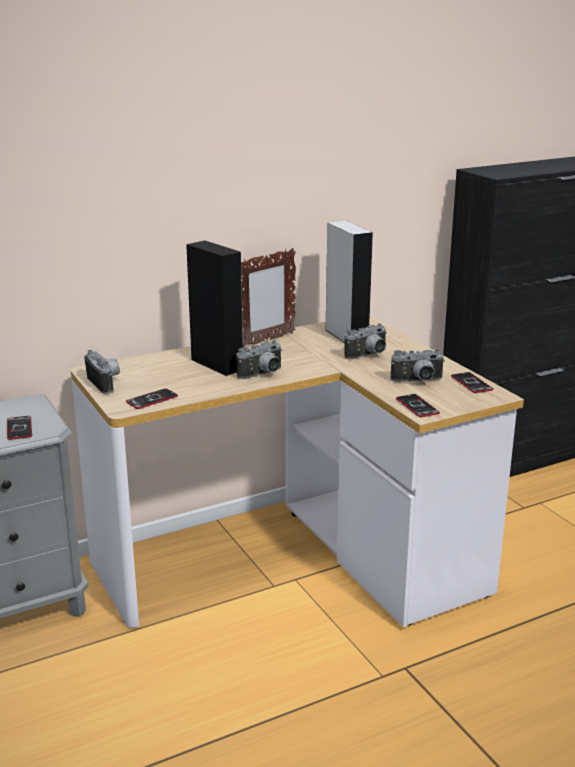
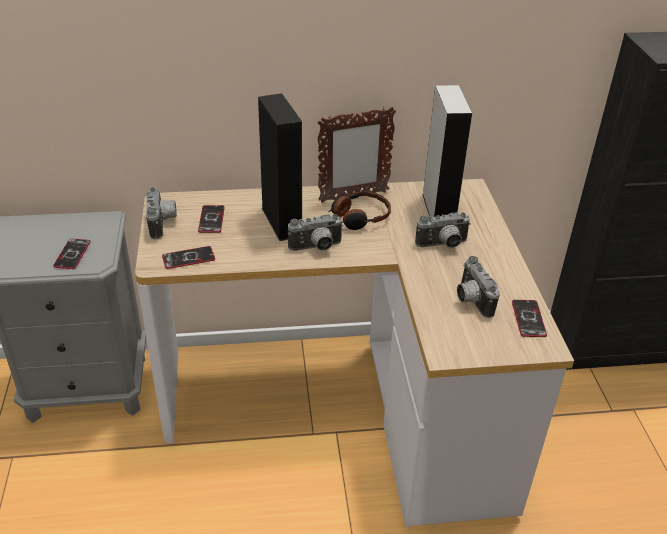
camera: 20 degrees right, 15 degrees up
camera [391,349,445,382] -> camera turned 60 degrees clockwise [457,256,500,318]
phone [396,394,440,417] -> phone moved to [198,205,225,233]
none -> headphones [329,191,391,230]

